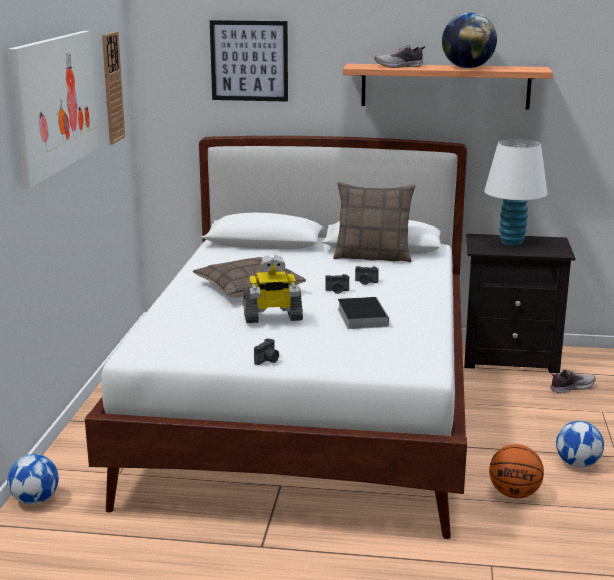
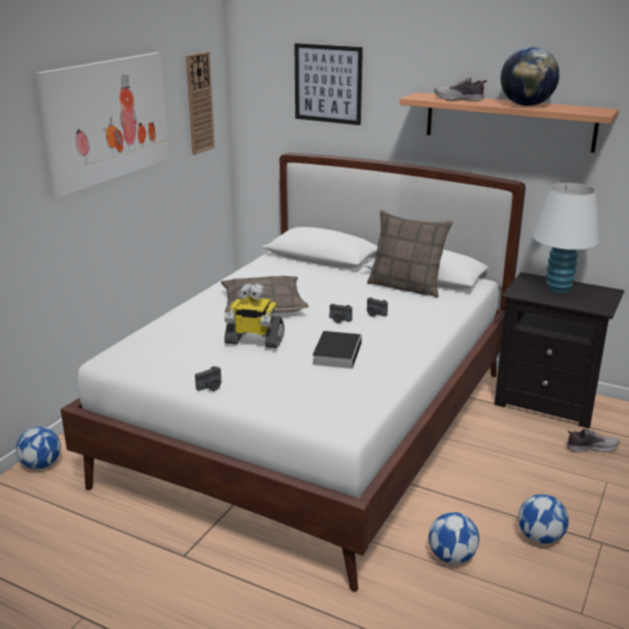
camera: 20 degrees right, 5 degrees up
basketball [489,444,544,498] -> football [429,512,479,564]

